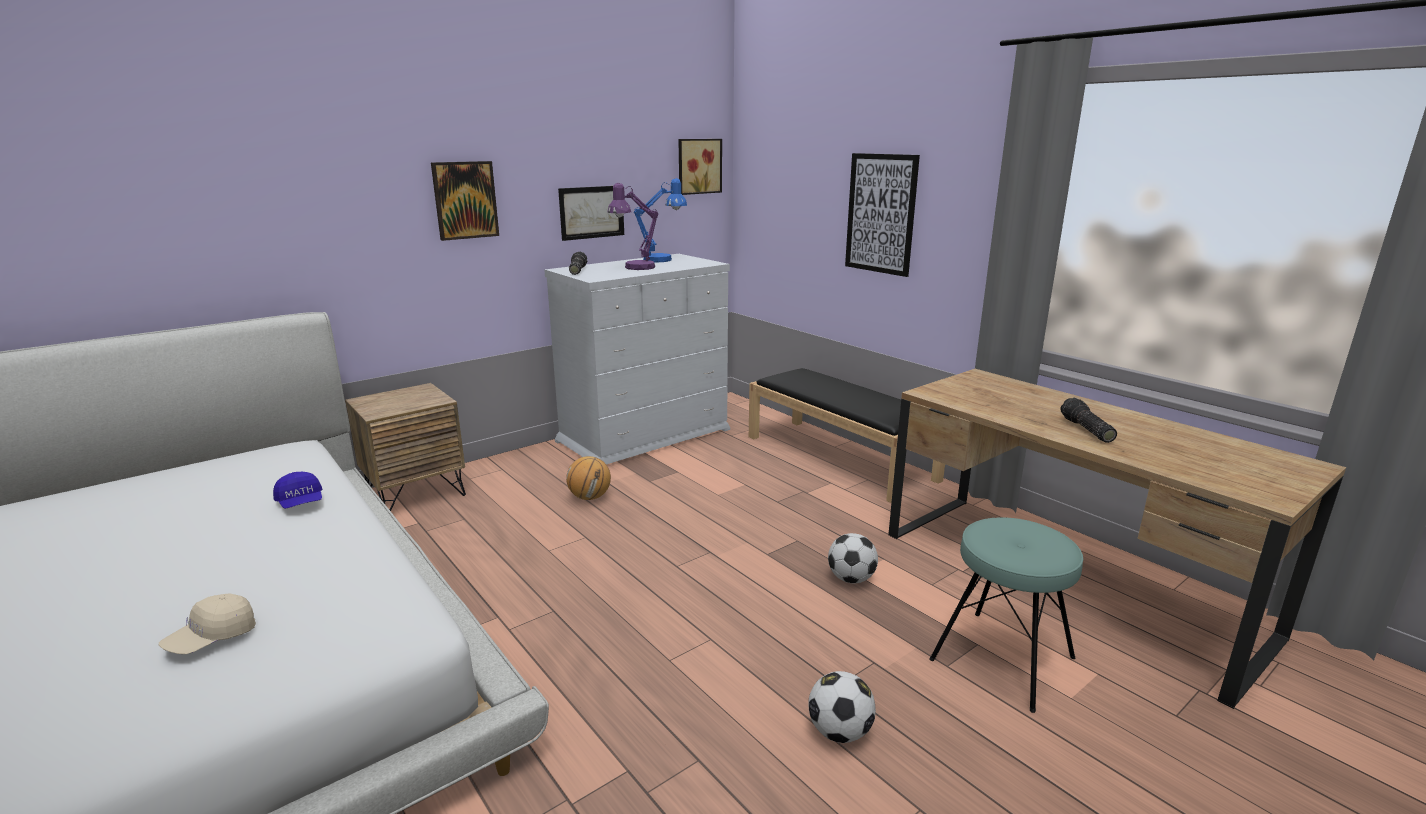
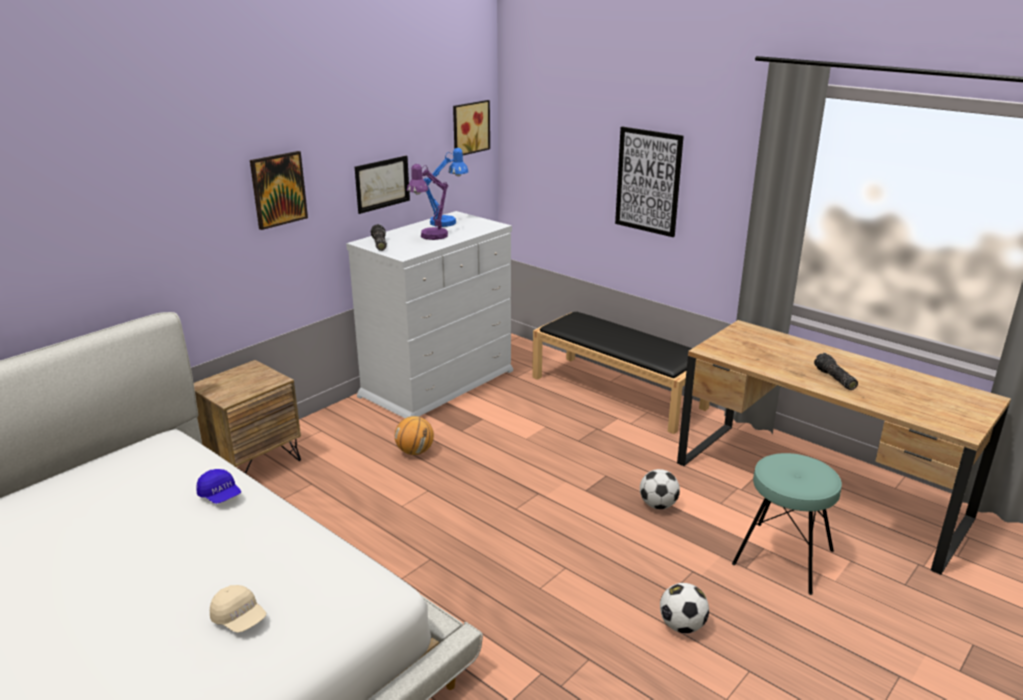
camera: 10 degrees left, 5 degrees up
beige cap [159,593,256,654] -> beige cap turned 75 degrees counterclockwise [210,585,266,633]

